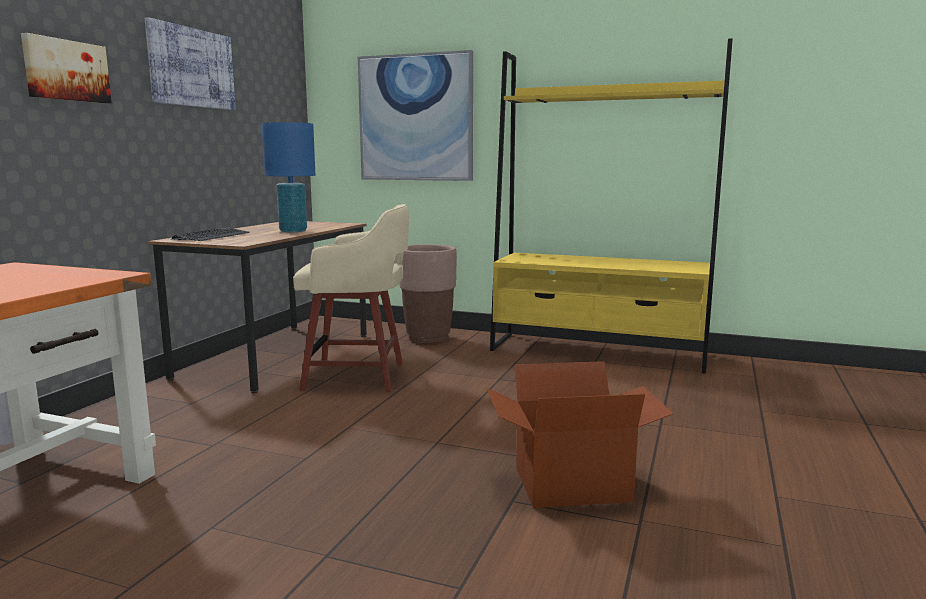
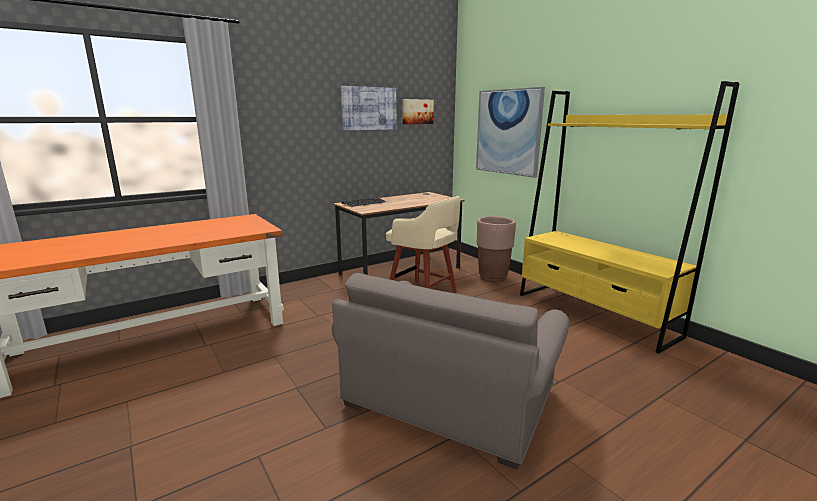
camera: 35 degrees right, 5 degrees up
picture [21,33,112,103] -> picture moved to [402,99,434,124]
blue table lamp [261,122,316,232] -> none
cardboard box [486,361,674,508] -> grey armchair [332,273,570,469]

